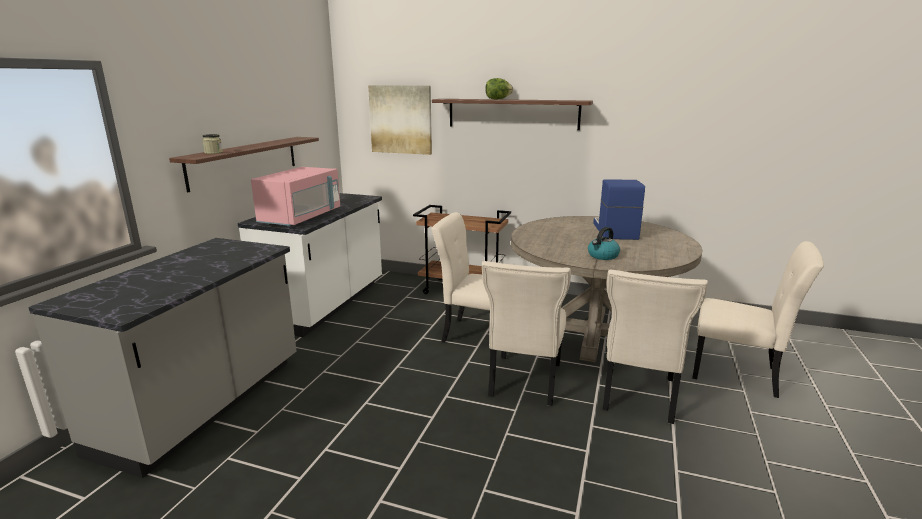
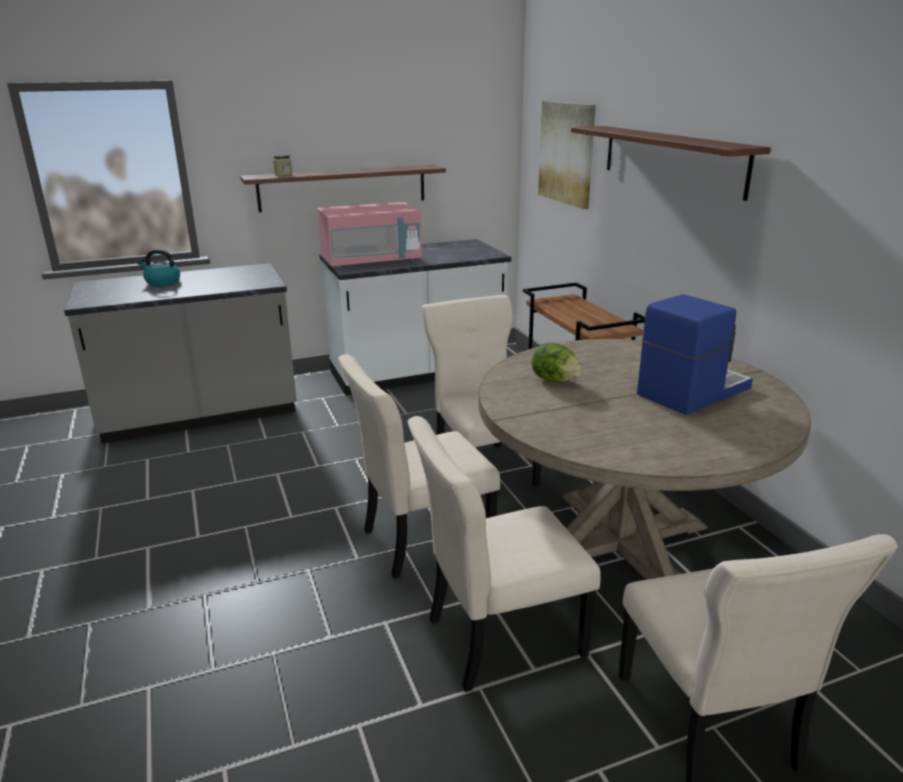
camera: 50 degrees right, 5 degrees up
lettuce [486,78,513,100] -> lettuce moved to [531,343,582,383]
kettle [588,227,620,260] -> kettle moved to [138,249,180,286]

